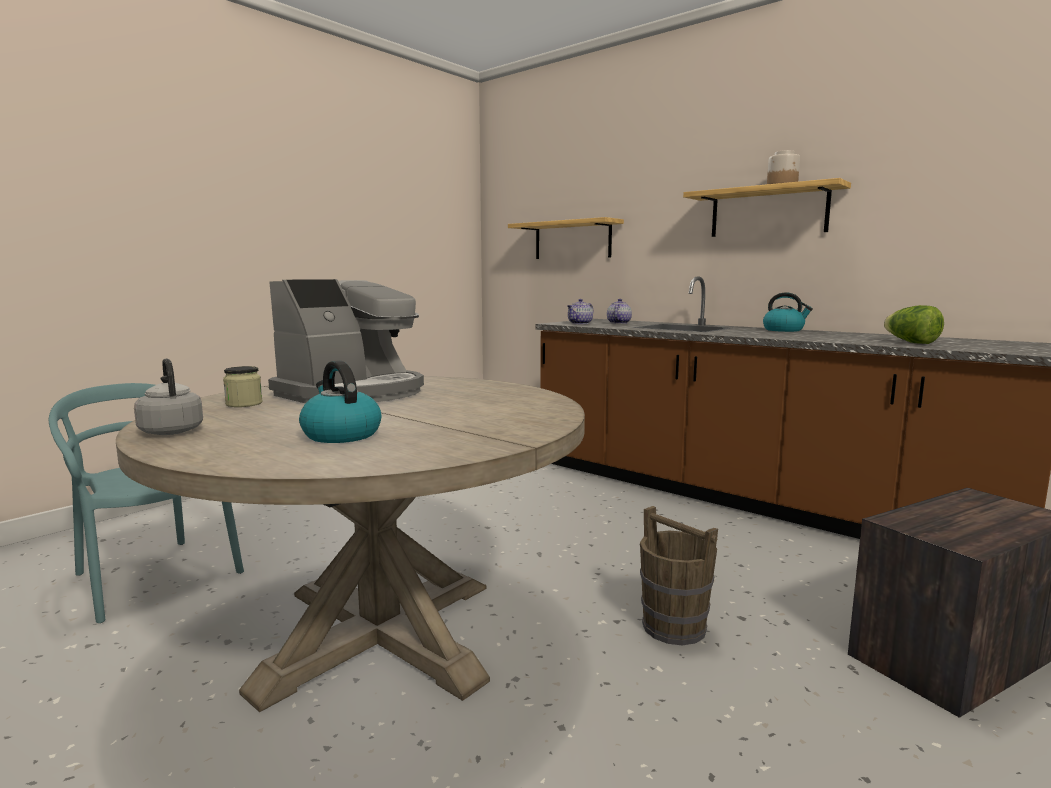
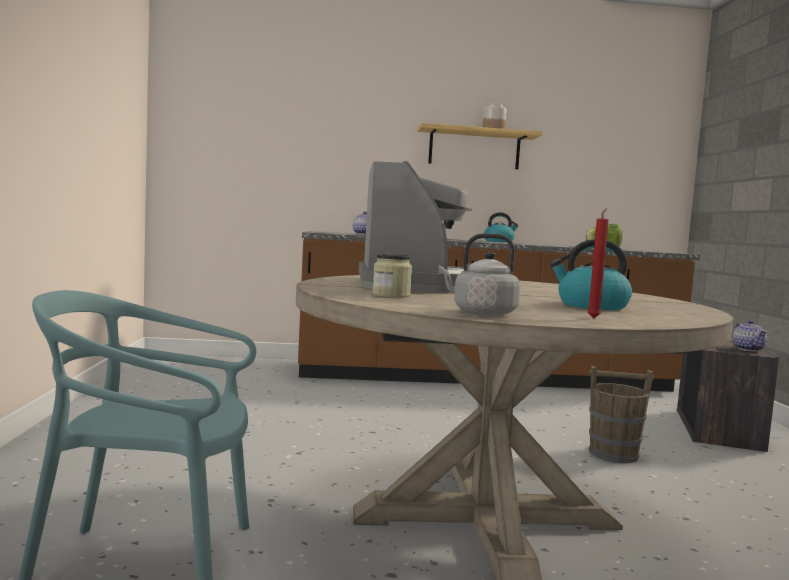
camera: 45 degrees left, 5 degrees down
shelf [508,217,624,259] -> none
teapot [567,299,593,324] -> teapot moved to [733,320,767,351]
none -> red candle [587,208,609,318]

